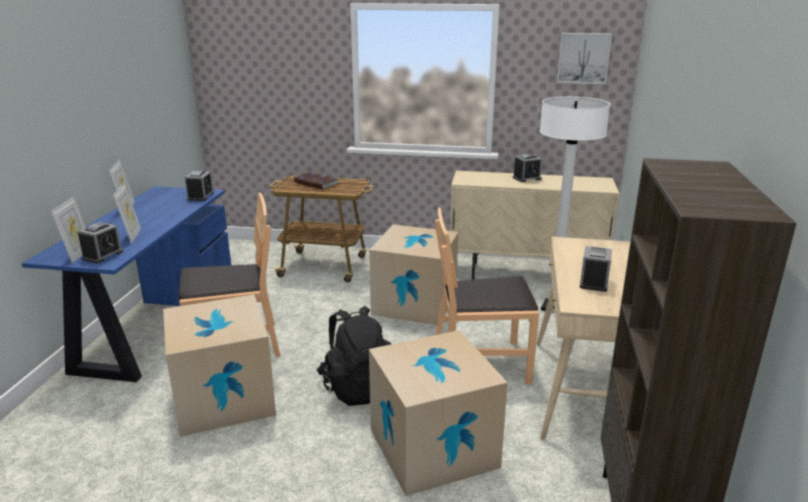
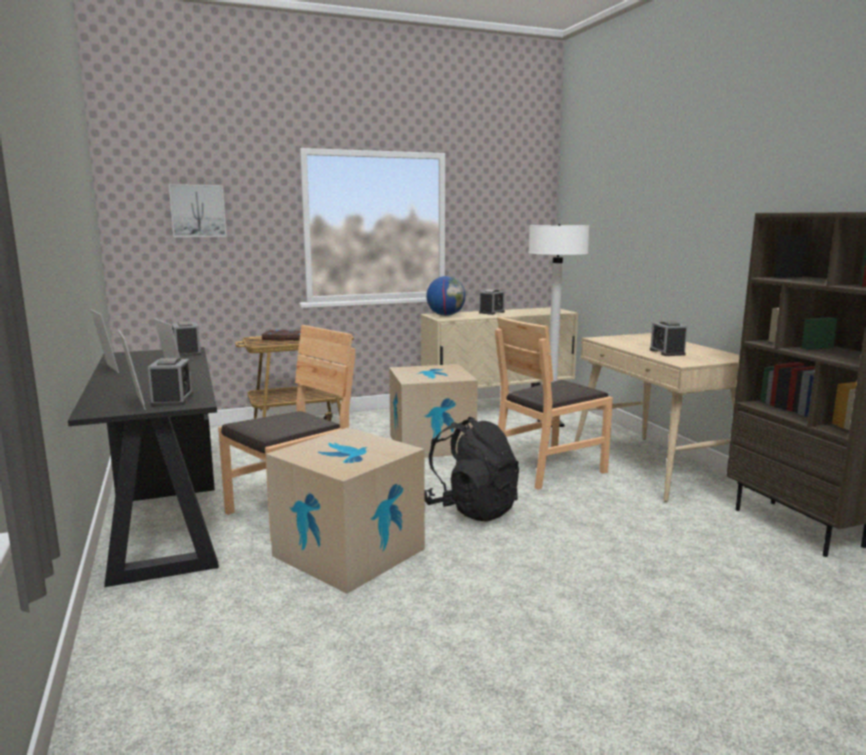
camera: 30 degrees left, 10 degrees down
blue desk [22,186,231,382] -> black desk [68,347,219,587]
cardboard box [369,330,508,496] -> none
picture [557,33,612,84] -> picture moved to [169,184,227,237]
none -> globe [426,276,466,316]

